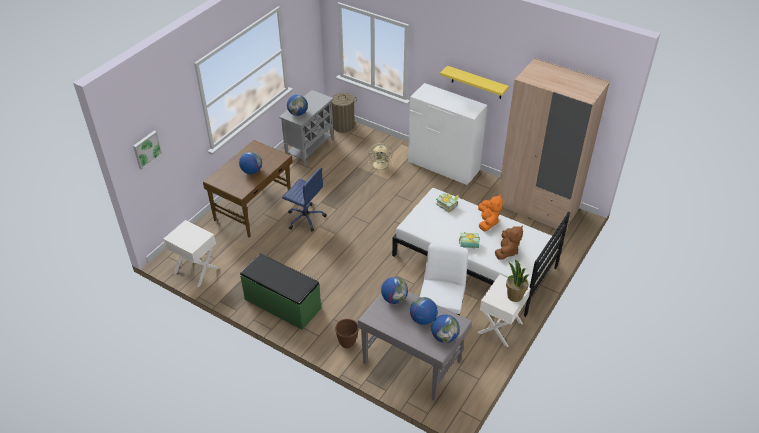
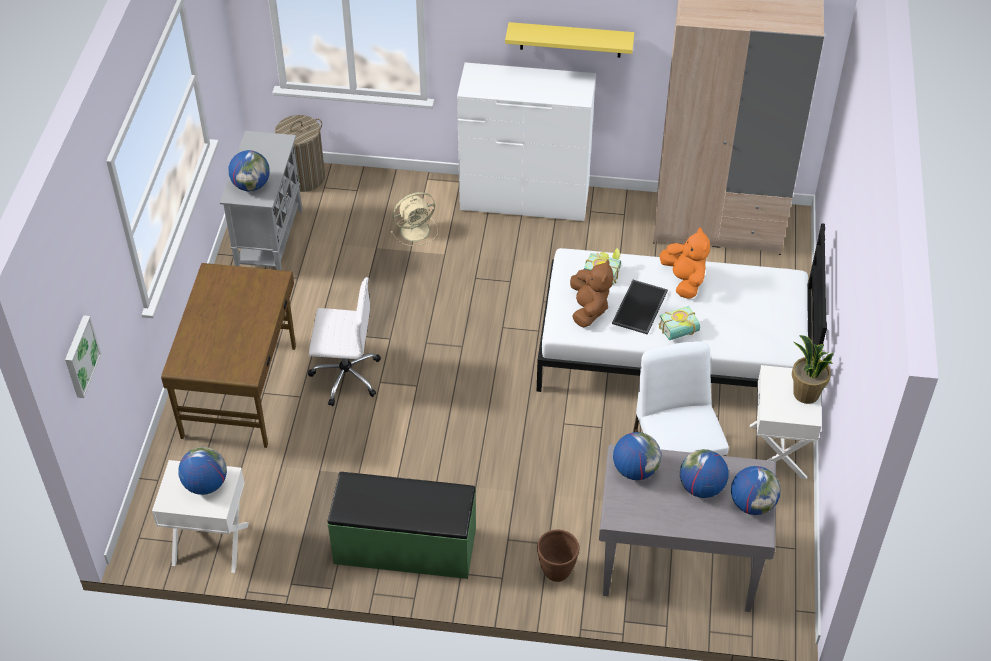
camera: 25 degrees left, 5 degrees up
globe [239,151,262,174] -> globe moved to [178,447,227,495]
blue office chair [282,168,326,232] -> white office chair [308,277,381,406]
brown plush toy [495,225,523,259] -> brown plush toy moved to [570,259,613,327]
none -> tray [612,280,668,335]

